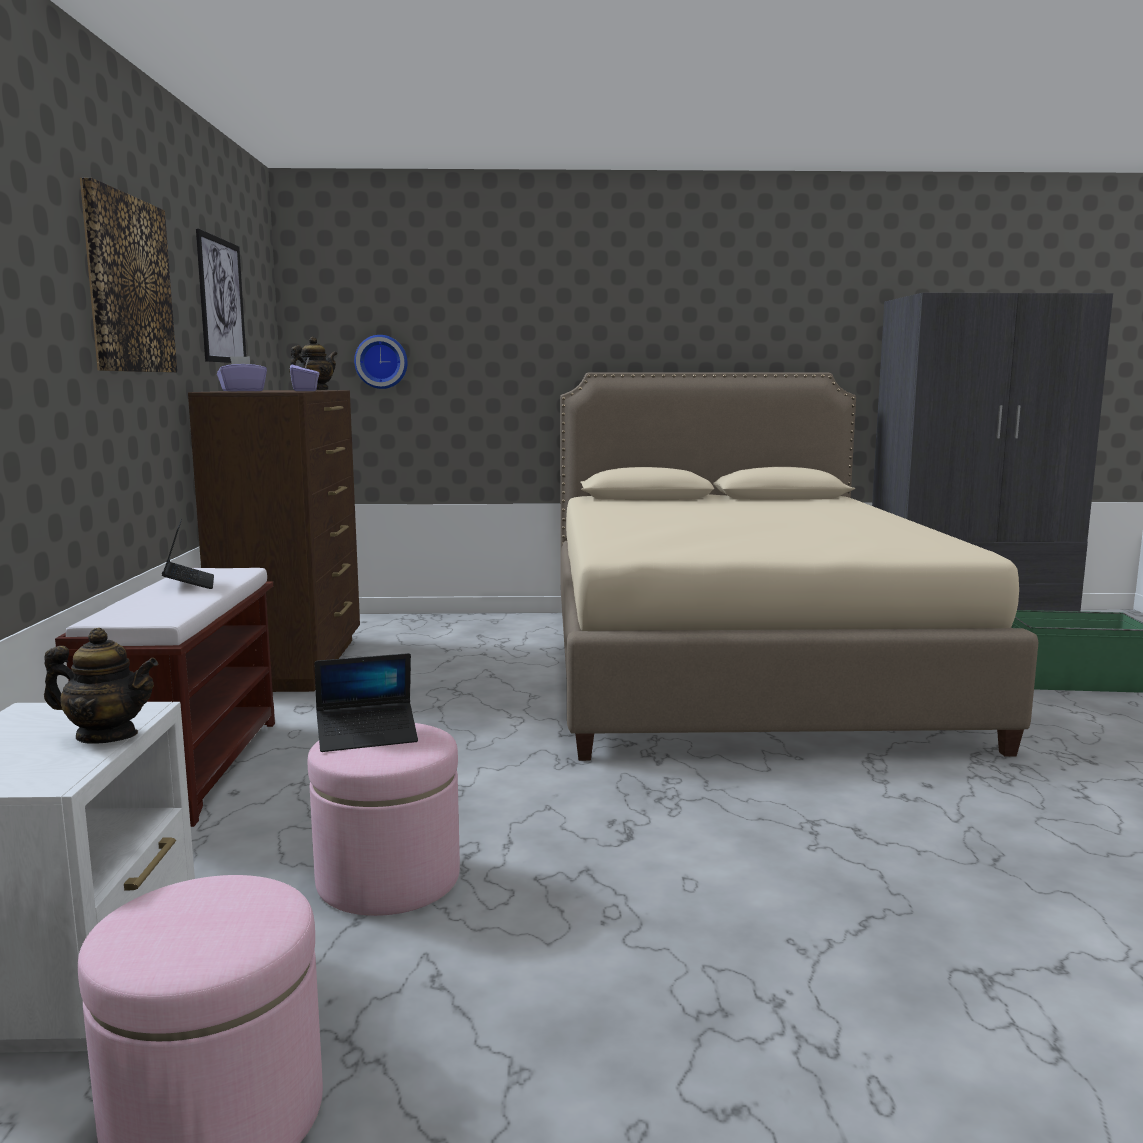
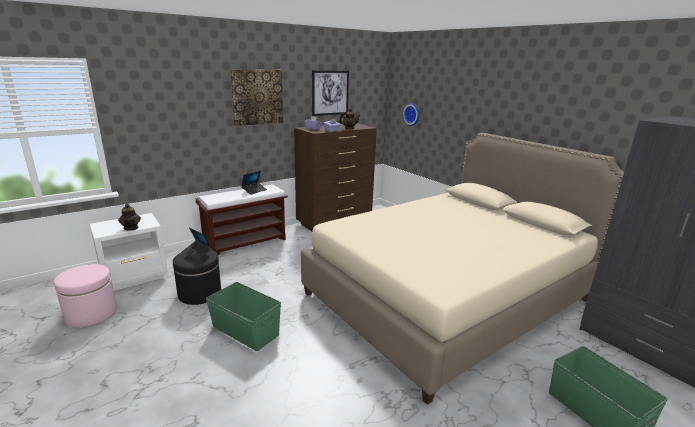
camera: 55 degrees right, 10 degrees up
pink ottoman [308,723,460,916] -> black ottoman [173,250,221,305]
none -> green storage box [206,282,281,351]

